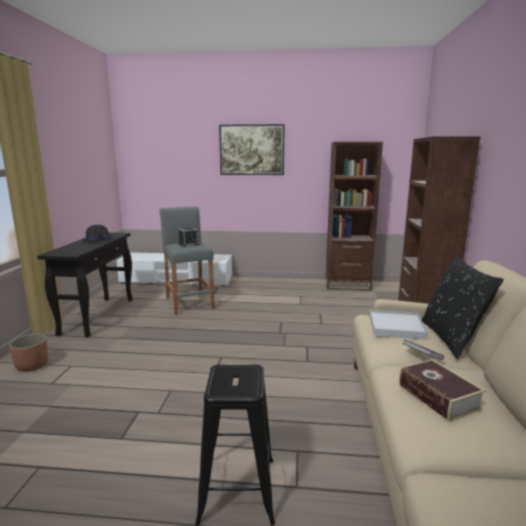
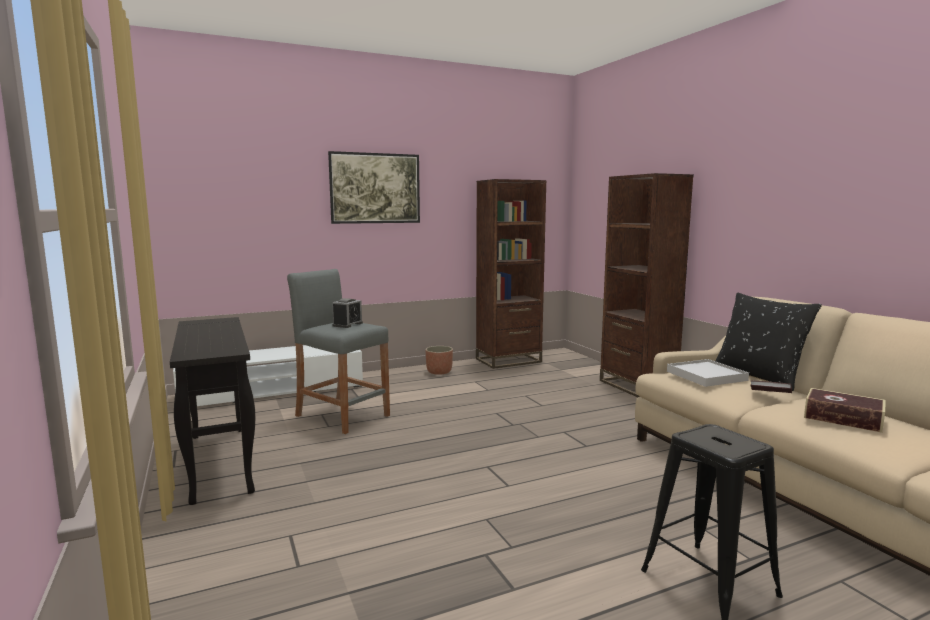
camera: 30 degrees left, 5 degrees down
planter [9,334,48,372] -> planter moved to [425,346,453,375]
black hat [82,225,114,242] -> none

